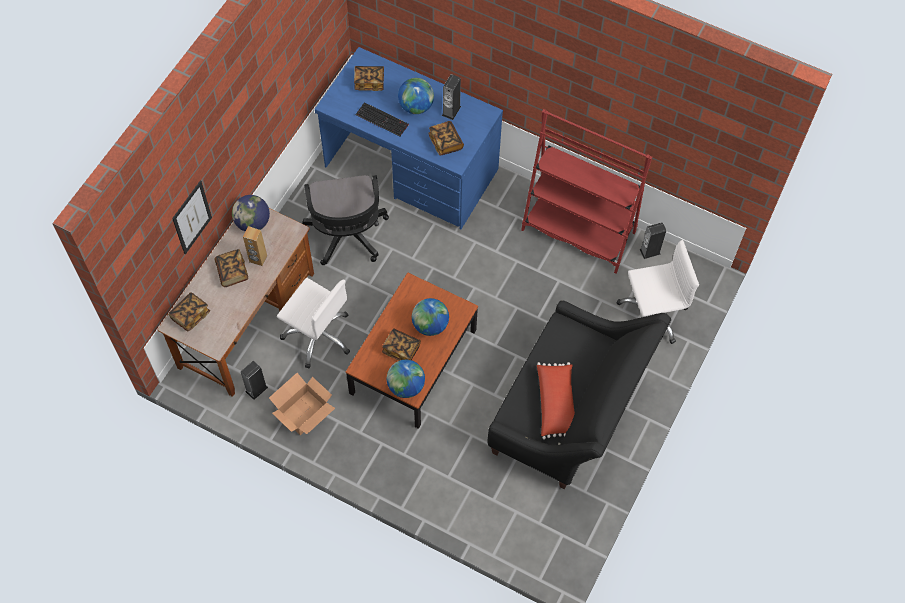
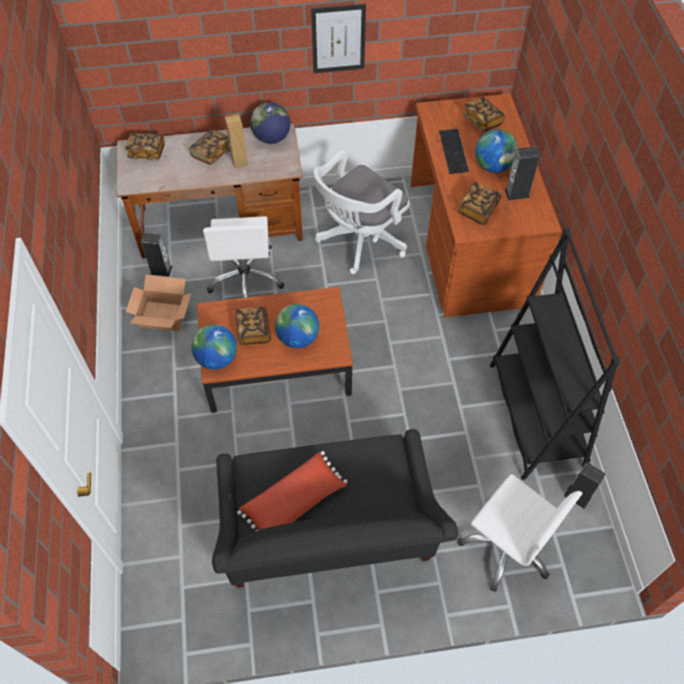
camera: 55 degrees right, 5 degrees down
picture [172,181,212,254] -> picture moved to [311,4,366,73]
black office chair [302,175,389,265] -> white office chair [314,150,410,274]
blue desk [315,47,503,230] -> brown desk [411,94,562,317]
red bookcase [521,109,652,274] -> black bookcase [490,227,620,480]

